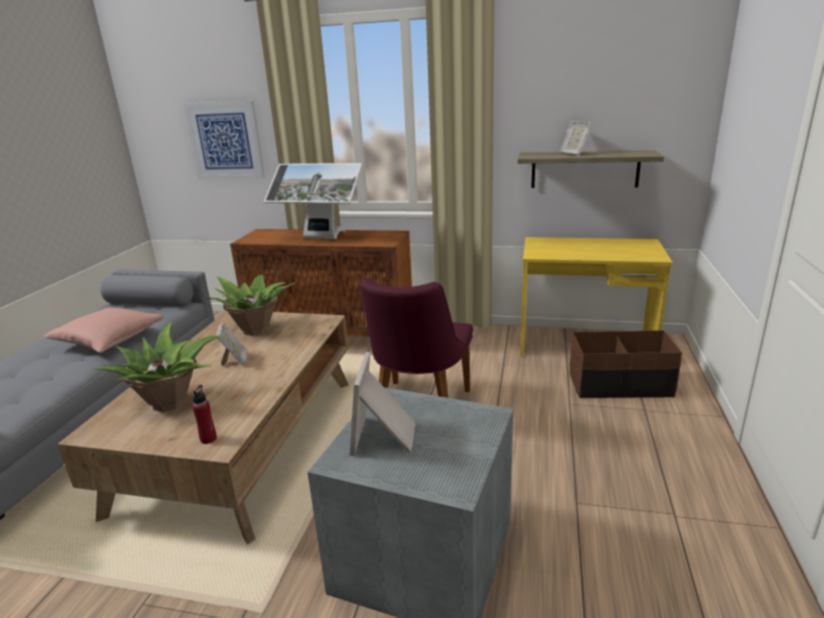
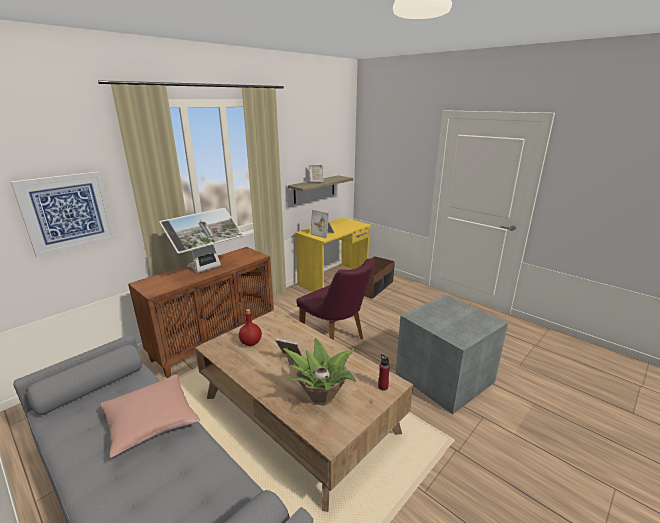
camera: 60 degrees left, 0 degrees up
potted plant [203,275,295,336] -> red bottle [239,309,262,346]
picture frame [350,352,416,456] -> picture frame moved to [310,210,335,238]

